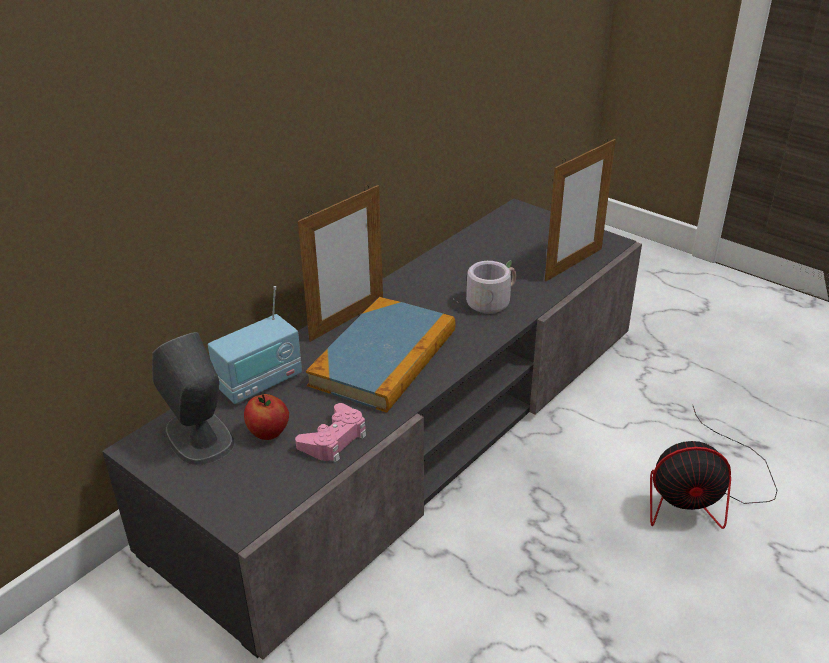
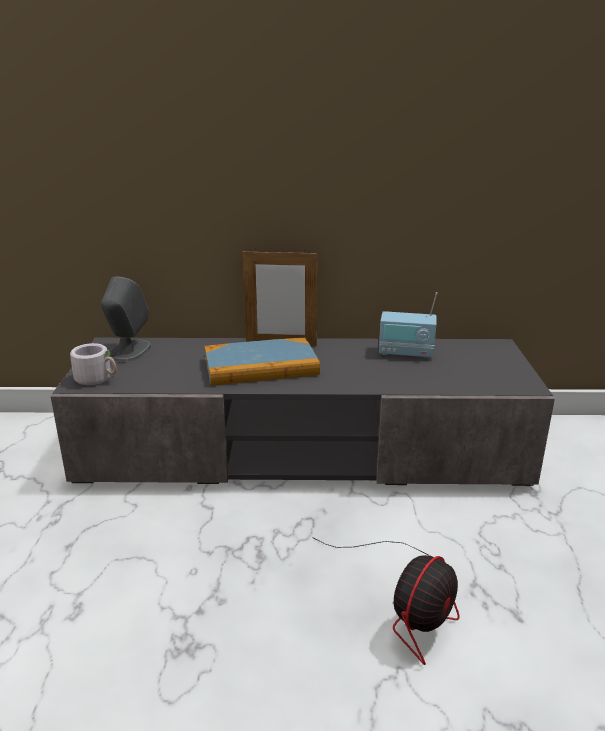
camera: 50 degrees right, 10 degrees down
radio [208,286,302,404] -> radio moved to [379,292,438,359]
apple [244,394,289,440] -> none
pink game controller [295,403,367,463] -> none
grey mug [454,260,516,313] -> grey mug moved to [70,343,117,385]
picture frame [545,139,616,282] -> none
fan [650,404,778,529] -> fan turned 105 degrees counterclockwise [312,537,460,665]

